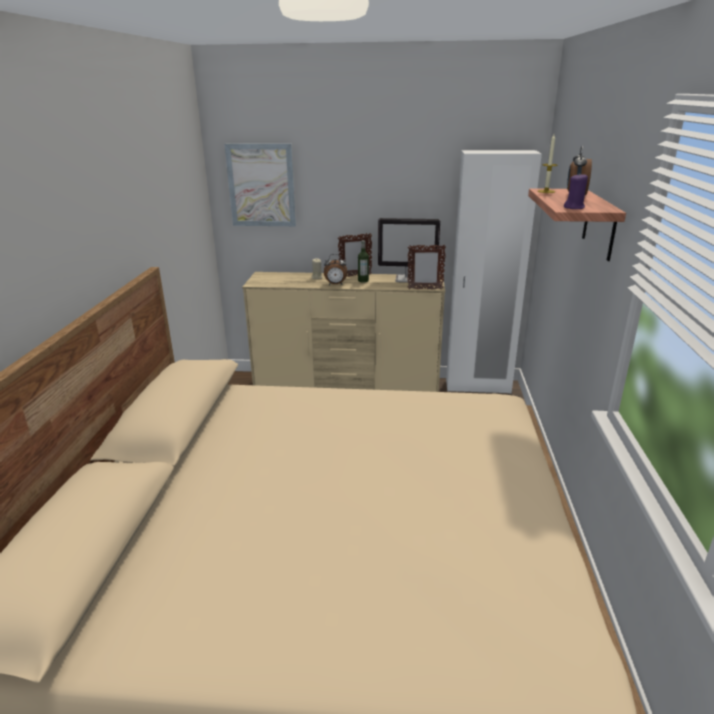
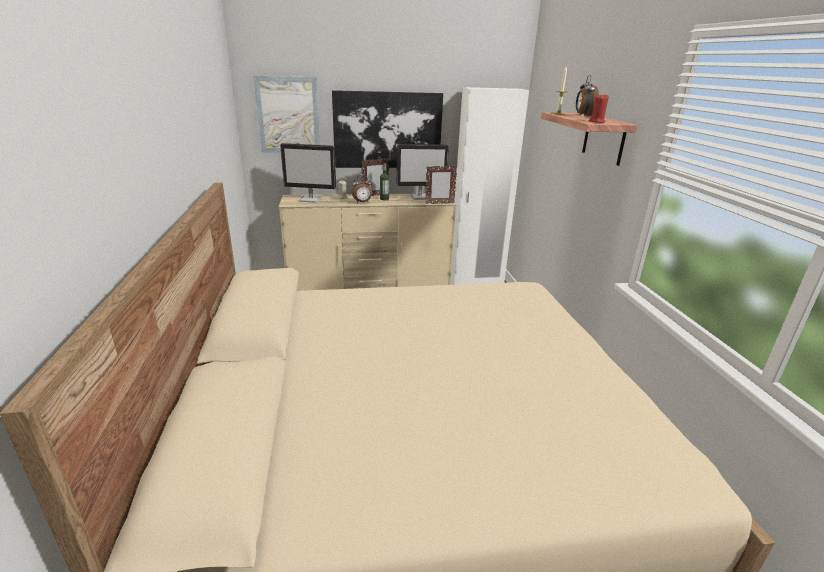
camera: 15 degrees left, 0 degrees up
purple candle [564,173,588,209] -> red candle [589,93,609,123]
none -> monitor [280,143,336,203]
none -> picture [332,90,443,168]

